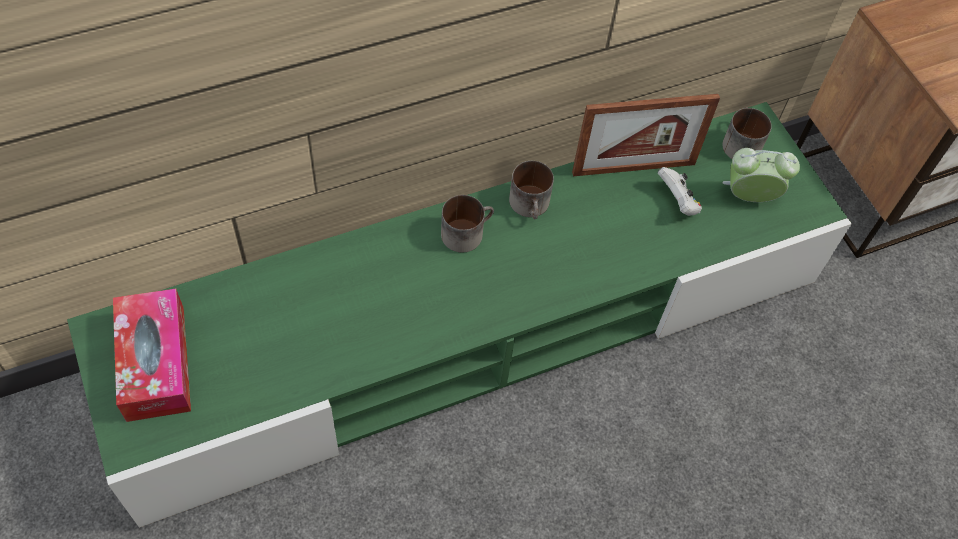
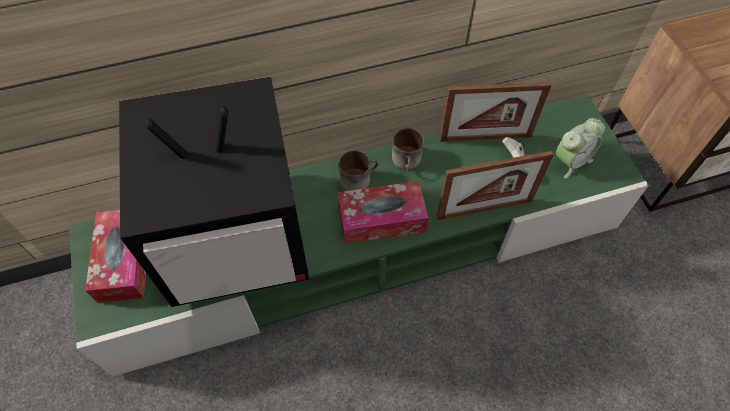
camera: 10 degrees right, 0 degrees up
mug [722,107,772,159] -> none
alarm clock [722,148,800,202] -> alarm clock turned 135 degrees clockwise [556,118,605,179]
none -> television [119,77,309,307]
none -> tissue box [338,181,429,244]
none -> picture frame [437,151,554,220]

